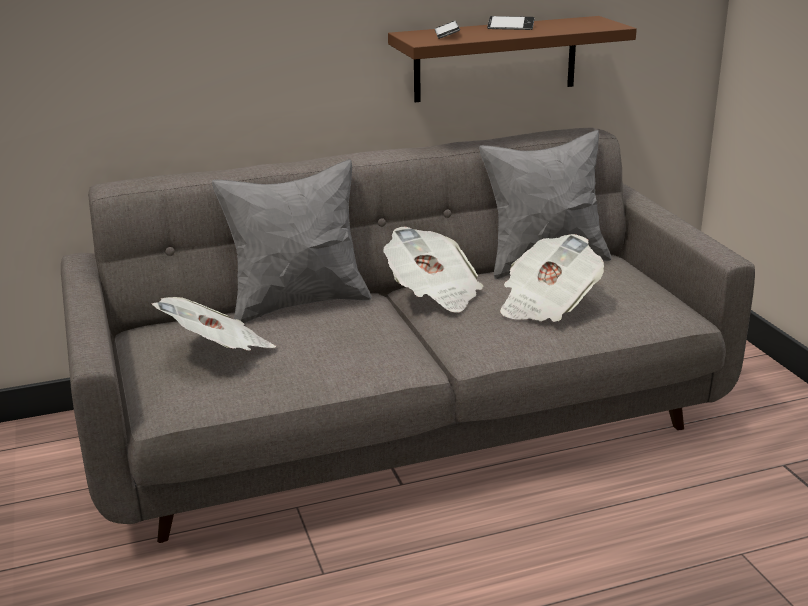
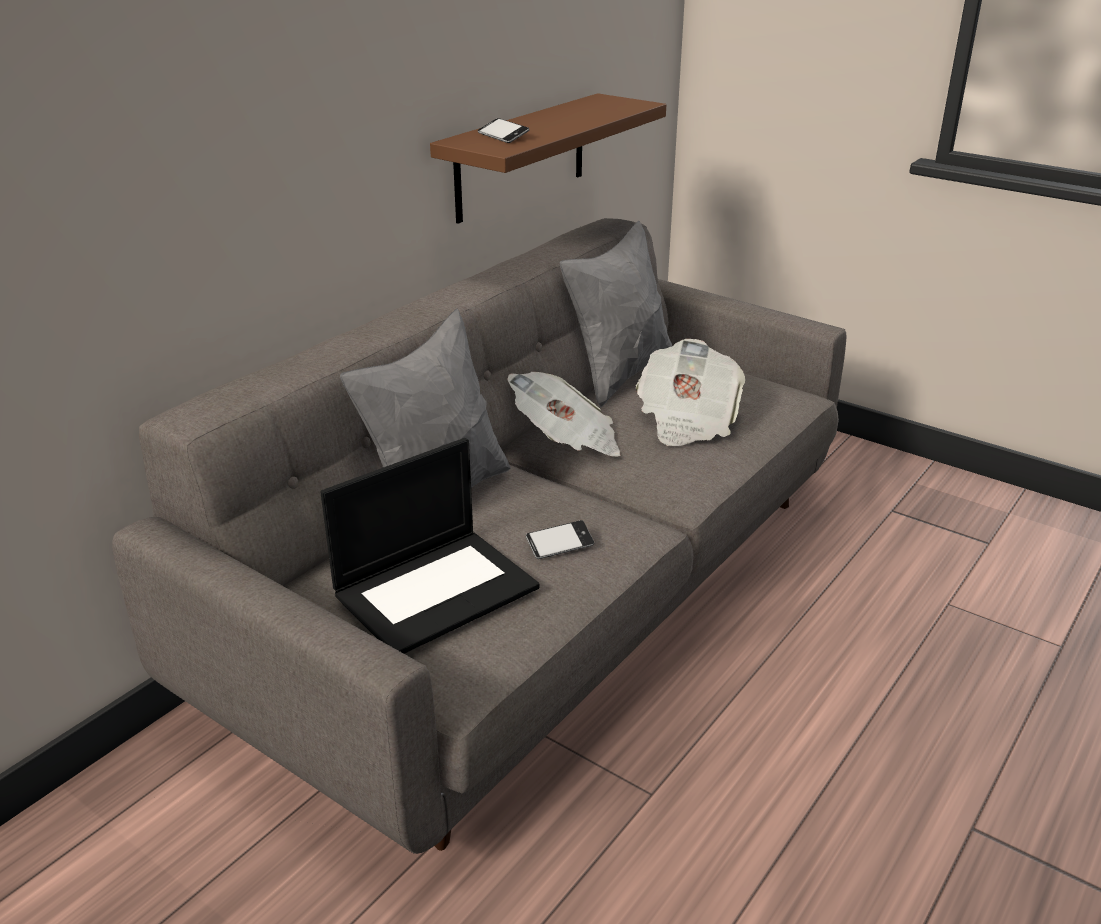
camera: 35 degrees left, 5 degrees up
newspaper [152,297,276,351] -> laptop [320,438,540,654]
phone [487,16,534,30] -> phone moved to [526,520,594,559]

